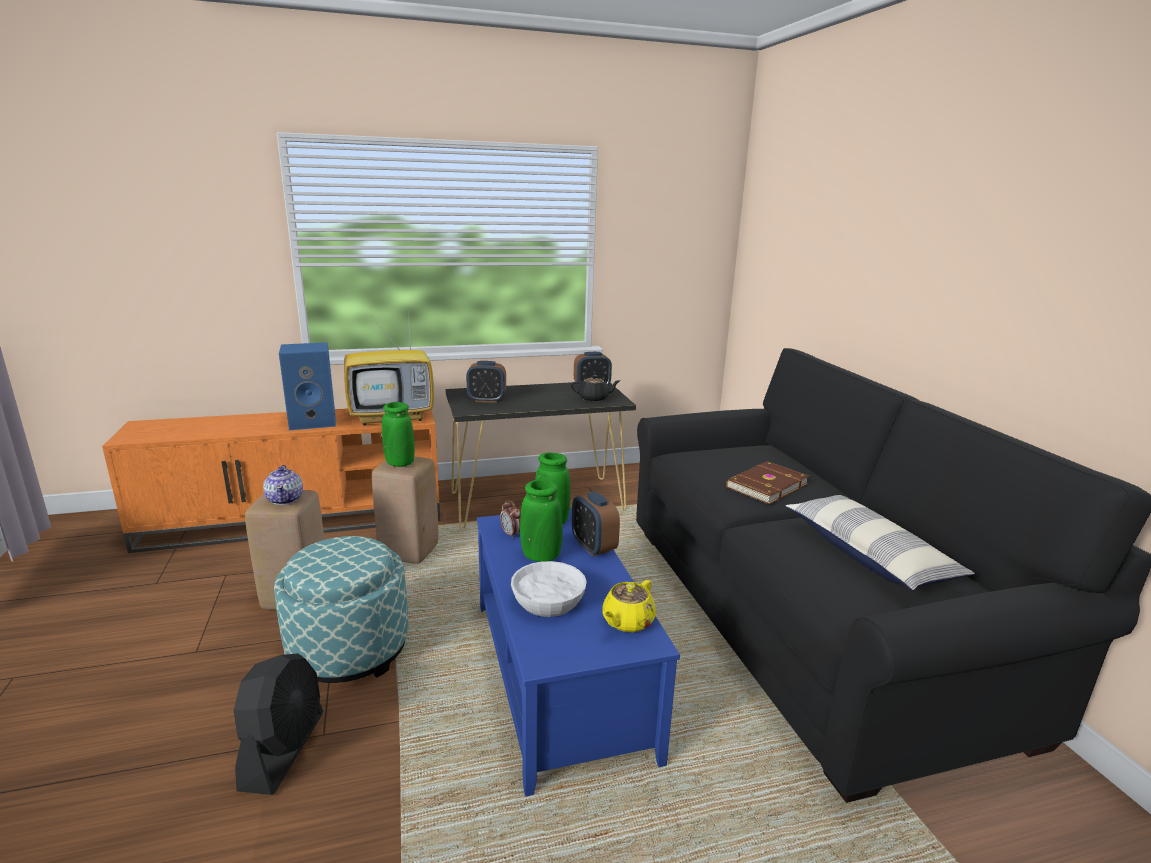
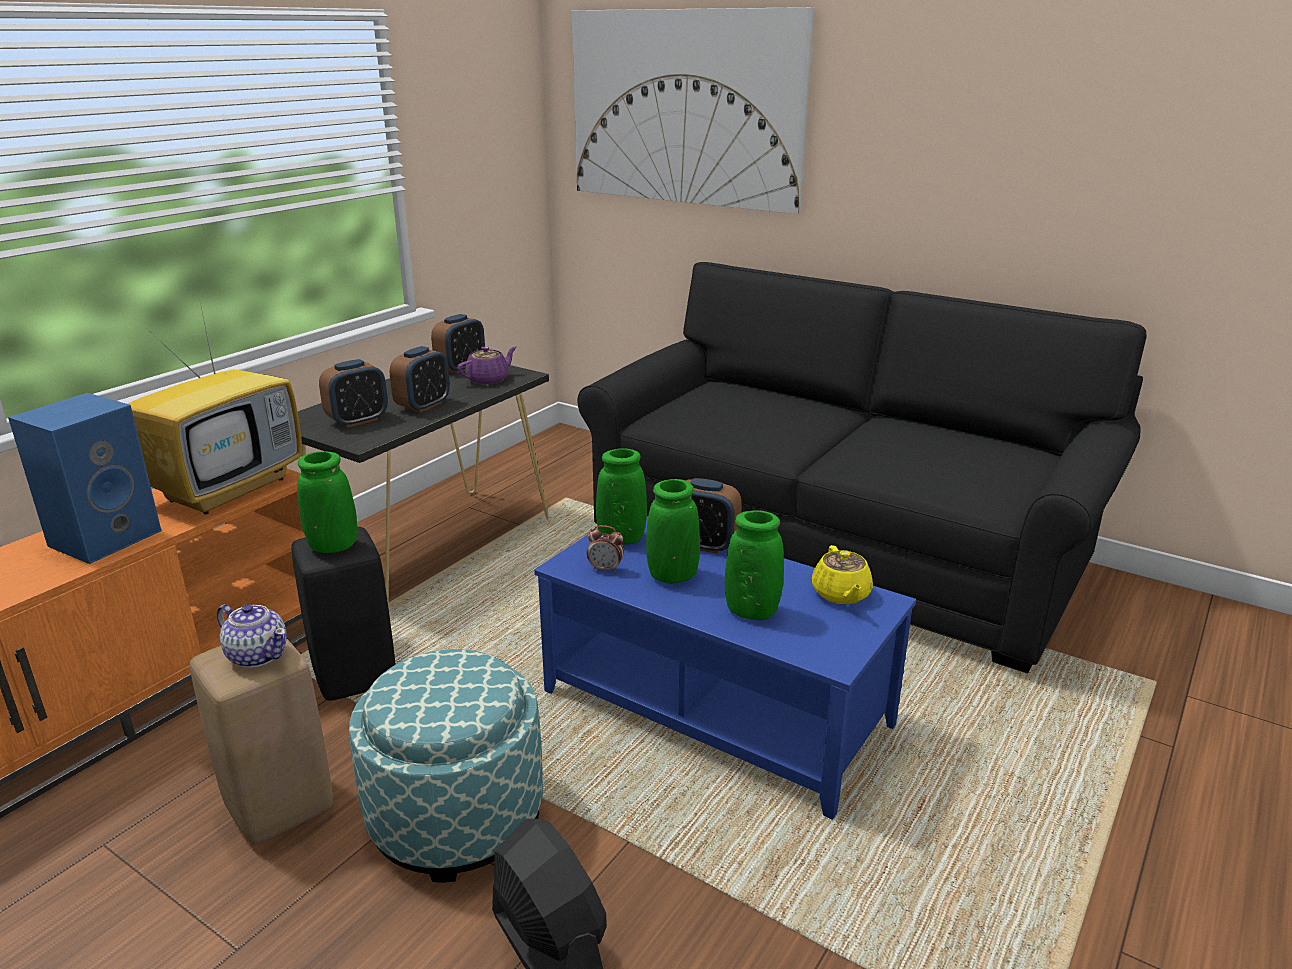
camera: 40 degrees left, 5 degrees up
beige stool [372,456,438,564] -> black stool [292,527,396,701]
white bowl [511,561,587,617] -> green vase [725,511,784,620]
black teapot [571,375,620,401] -> purple teapot [457,346,517,385]
brown book [726,461,809,504] -> none
pillow [785,495,975,590] -> none
none -> alarm clock [390,346,450,413]
none -> picture [572,7,814,214]

